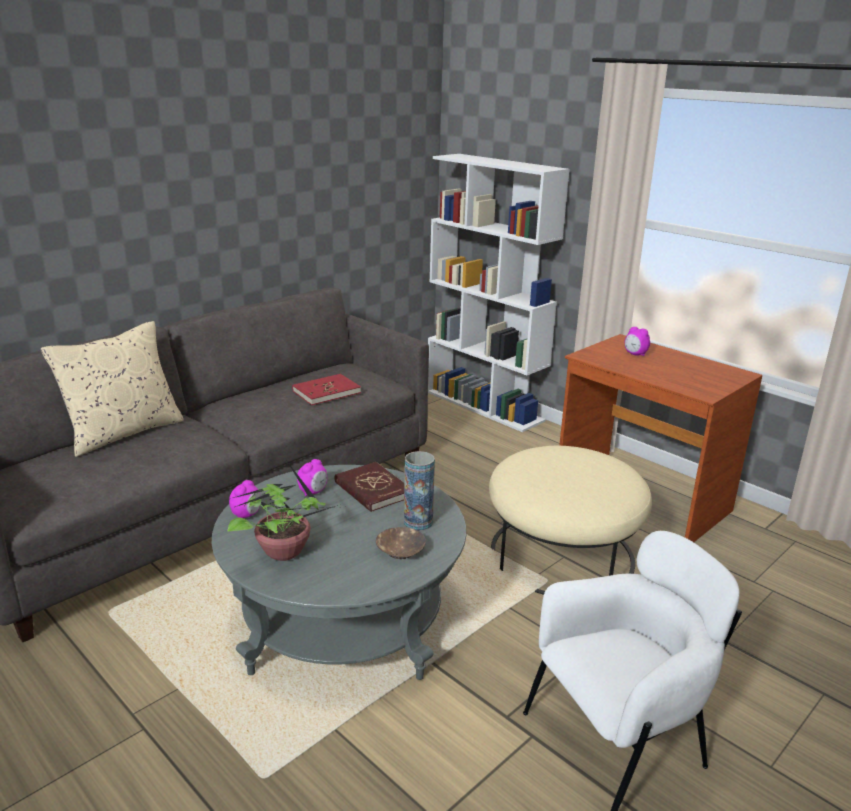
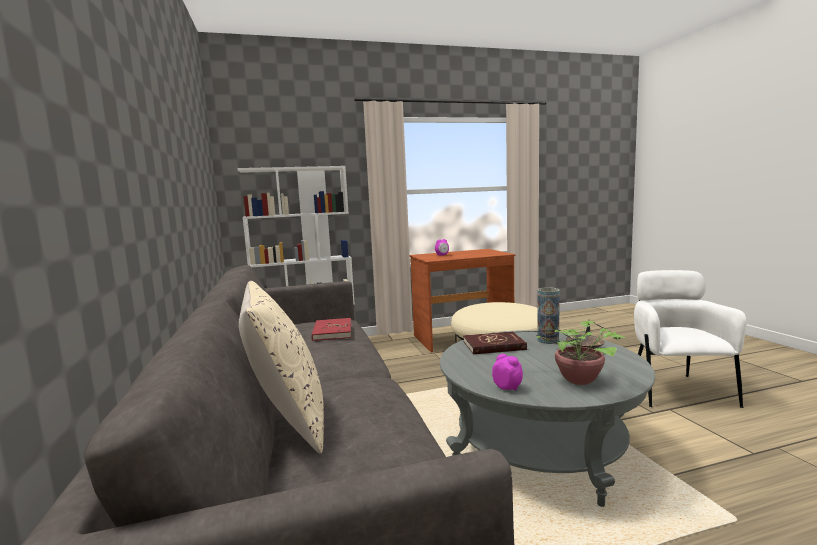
camera: 60 degrees left, 15 degrees down
alarm clock [297,459,327,496] -> none

